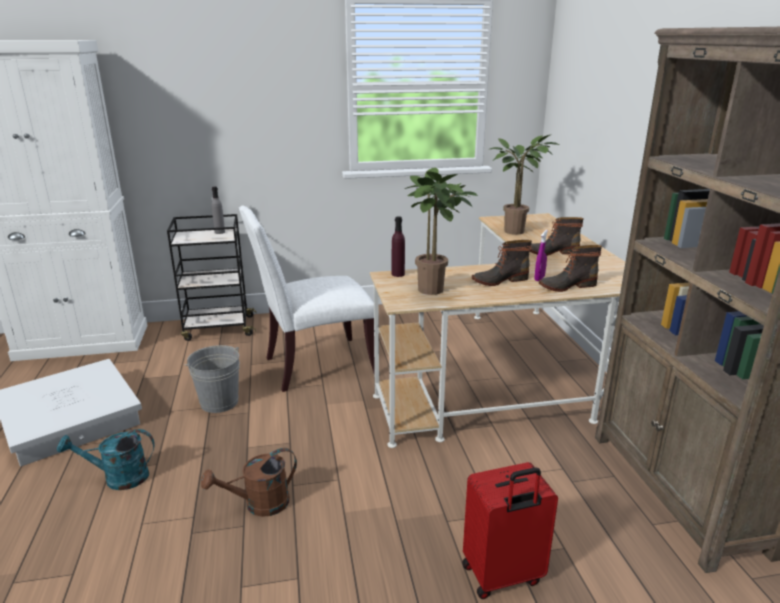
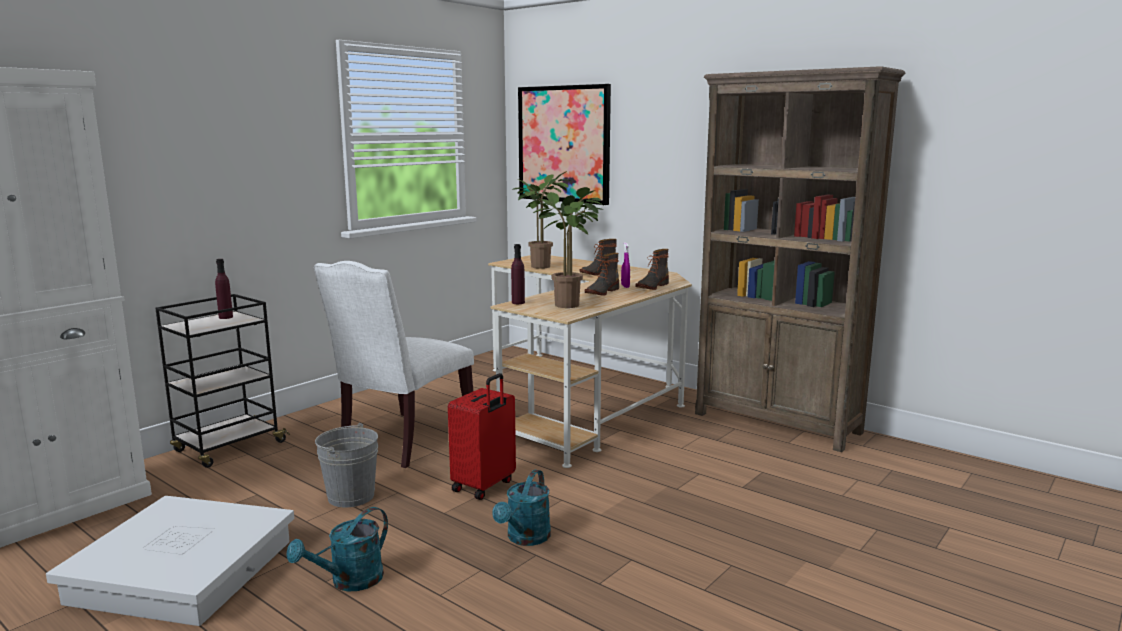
camera: 40 degrees left, 10 degrees down
brown watering can [201,448,297,517] -> turquoise watering can [492,469,551,546]
grey bottle [211,187,225,234] -> purple bottle [215,259,233,319]
red suitcase [462,462,558,599] -> red suitcase moved to [448,373,516,500]
none -> picture [518,84,611,205]

